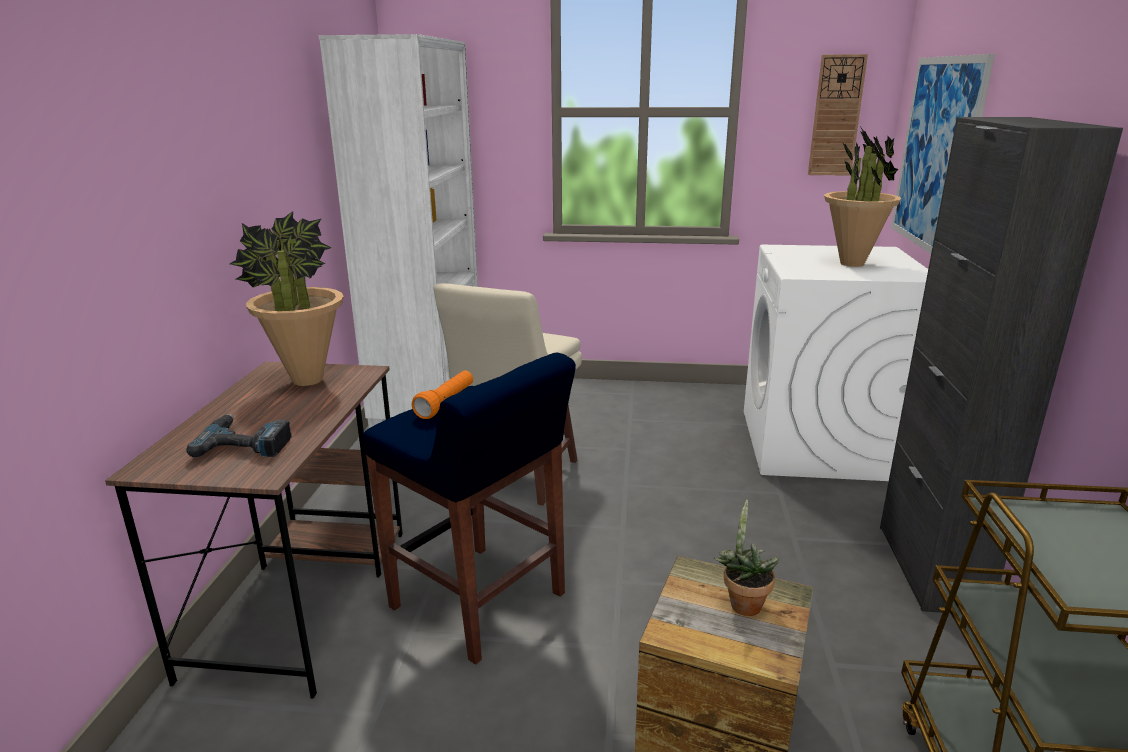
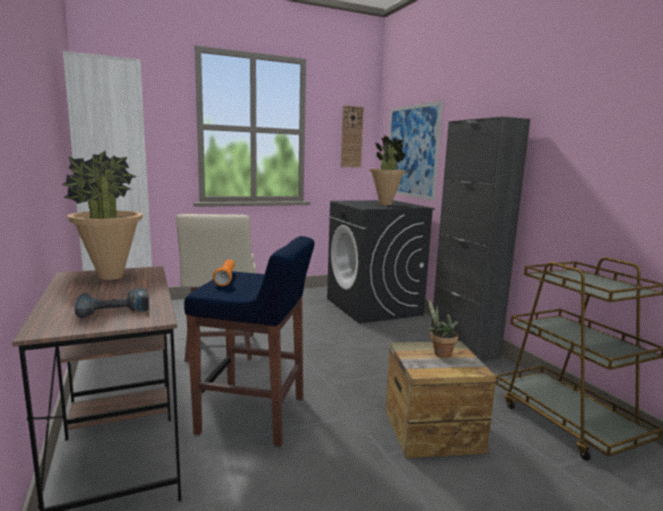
camera: 30 degrees left, 10 degrees down
white washing machine [744,245,928,481] -> black washing machine [327,200,435,324]

